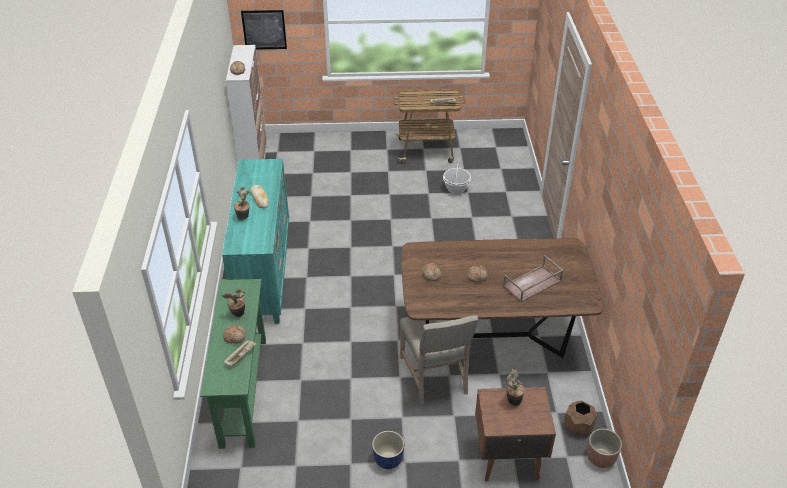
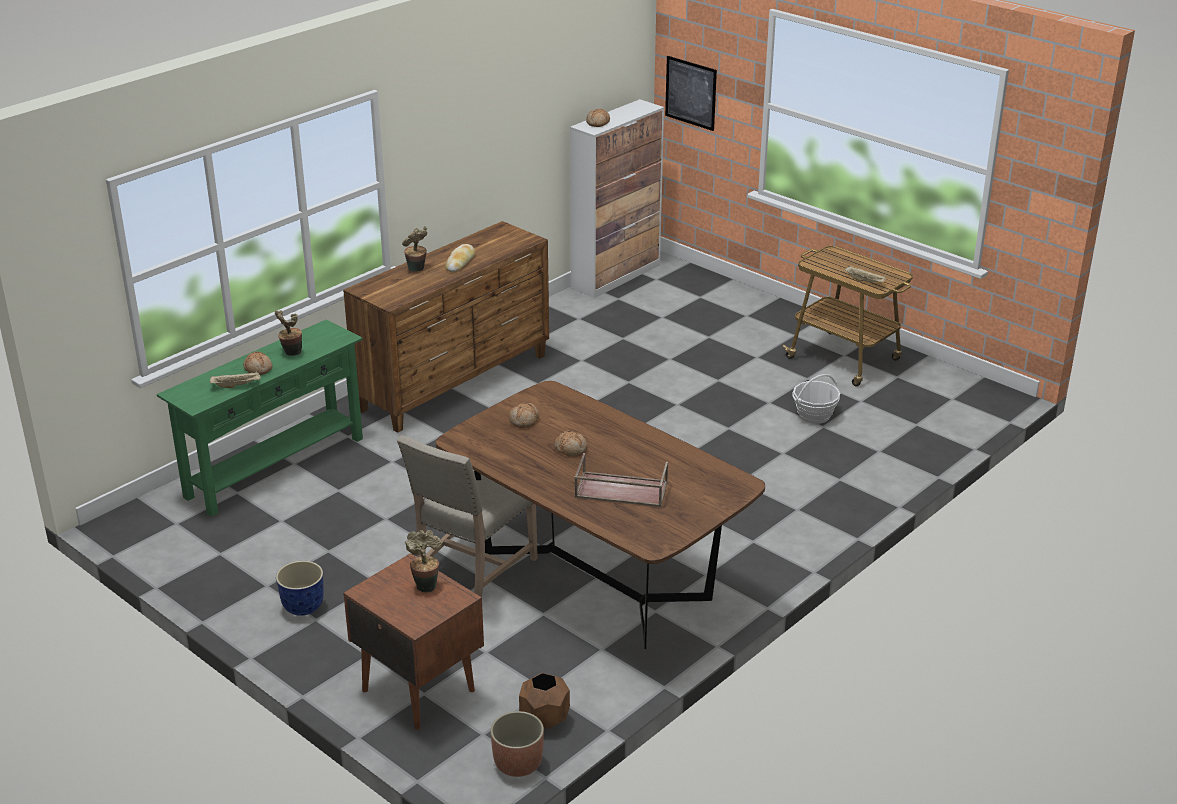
camera: 45 degrees right, 10 degrees down
turquoise dresser [222,159,289,324] -> brown dresser [343,221,549,433]

